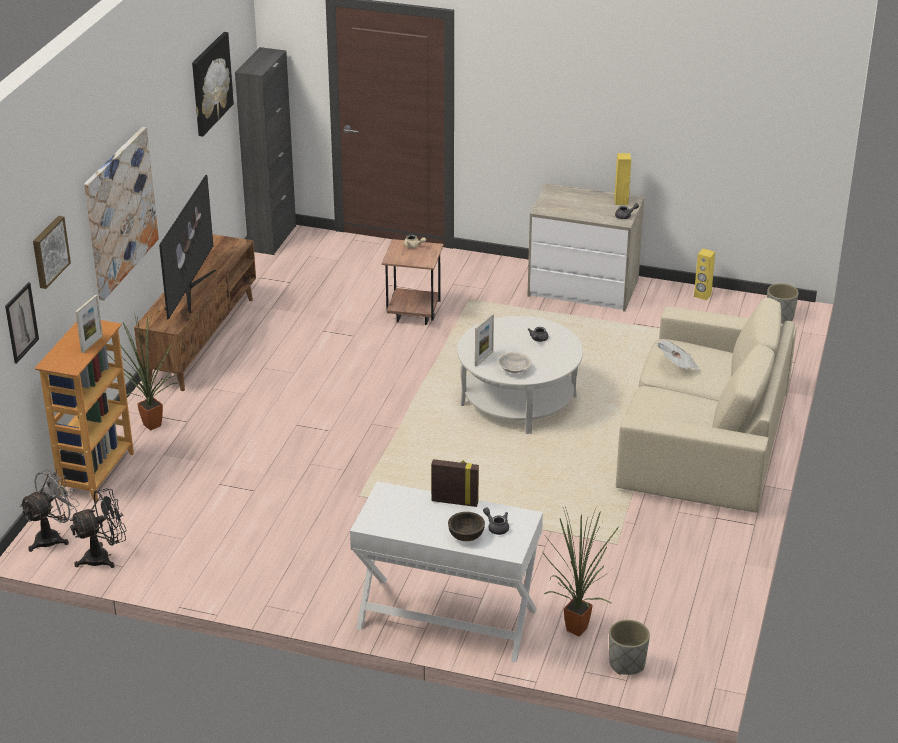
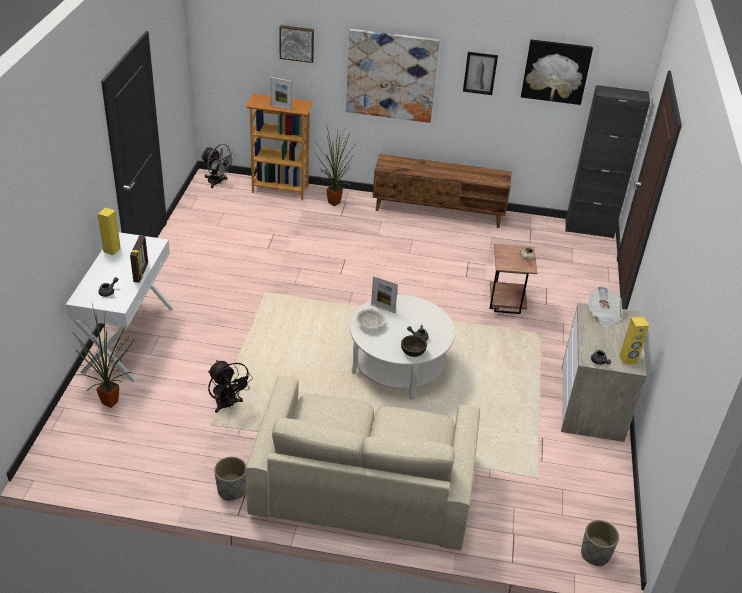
camera: 80 degrees right, 5 degrees up
picture [5,282,39,364] -> picture moved to [463,52,498,95]
black fan [70,488,127,568] -> black fan moved to [208,360,253,413]
television [159,175,216,320] -> none
brown bowl [448,512,485,541] -> brown bowl moved to [401,335,427,357]
grey planter [609,620,650,675] -> grey planter moved to [214,457,246,500]
newspaper [656,340,700,370] -> newspaper moved to [588,286,622,327]
yellow speaker [694,248,715,300] -> yellow speaker moved to [98,207,121,255]

